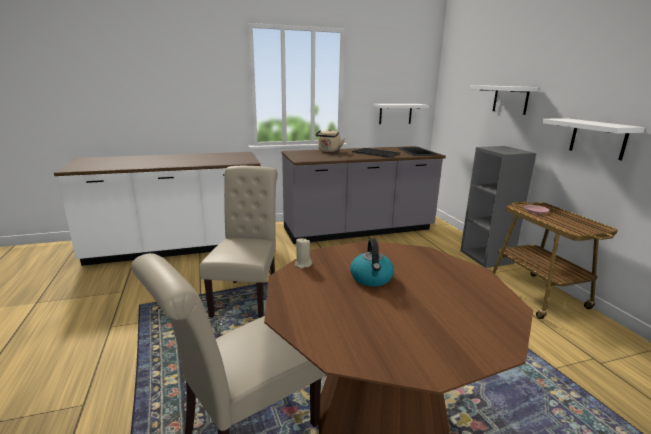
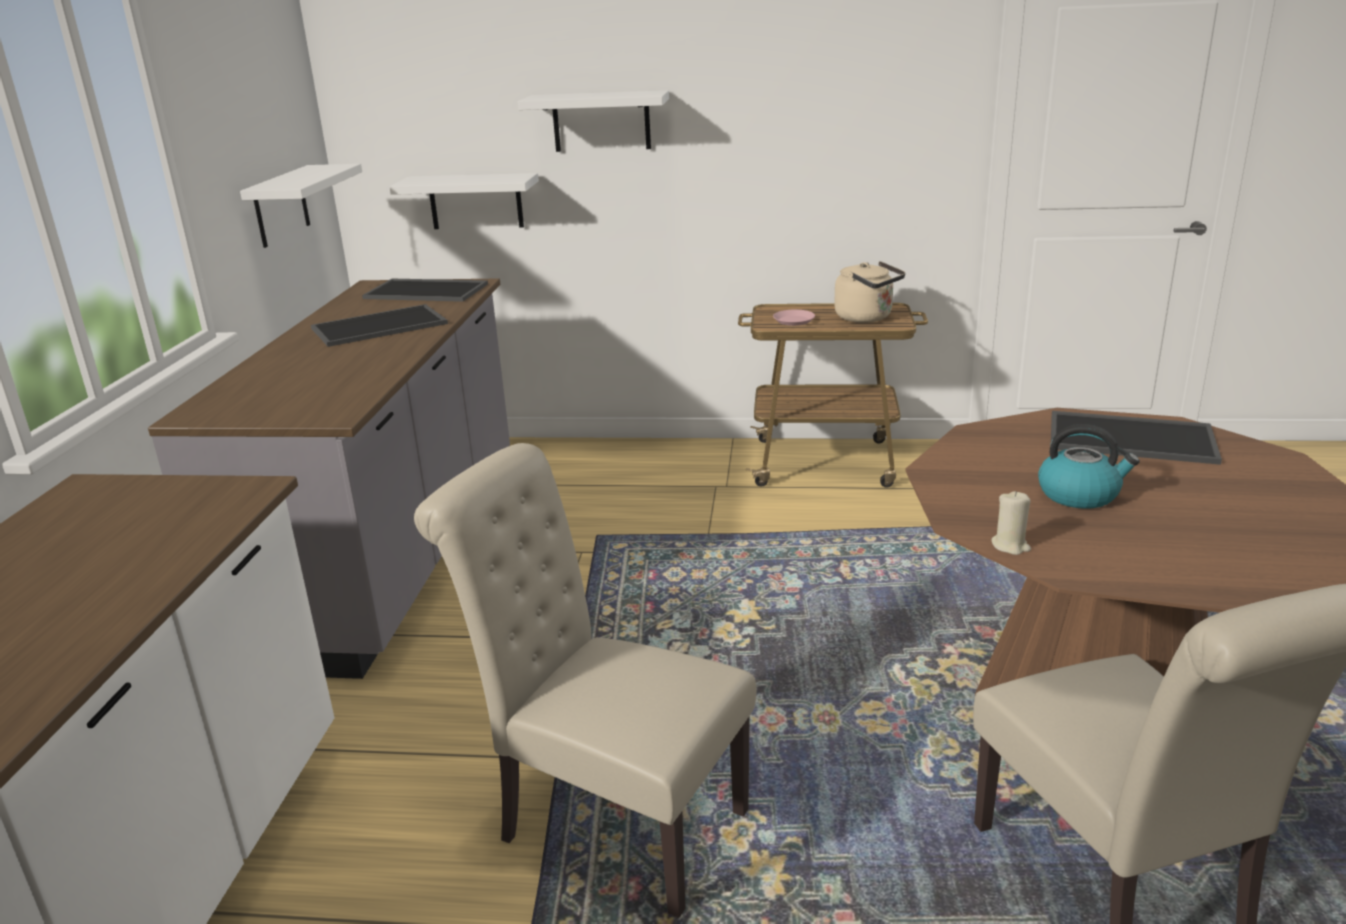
camera: 65 degrees left, 5 degrees up
beige kettle [315,129,345,152] -> beige kettle moved to [834,261,905,323]
grey bookcase [460,146,536,268] -> none
white shelf [542,118,645,160] -> white shelf moved to [390,173,539,229]
none -> tray [1051,411,1222,465]

